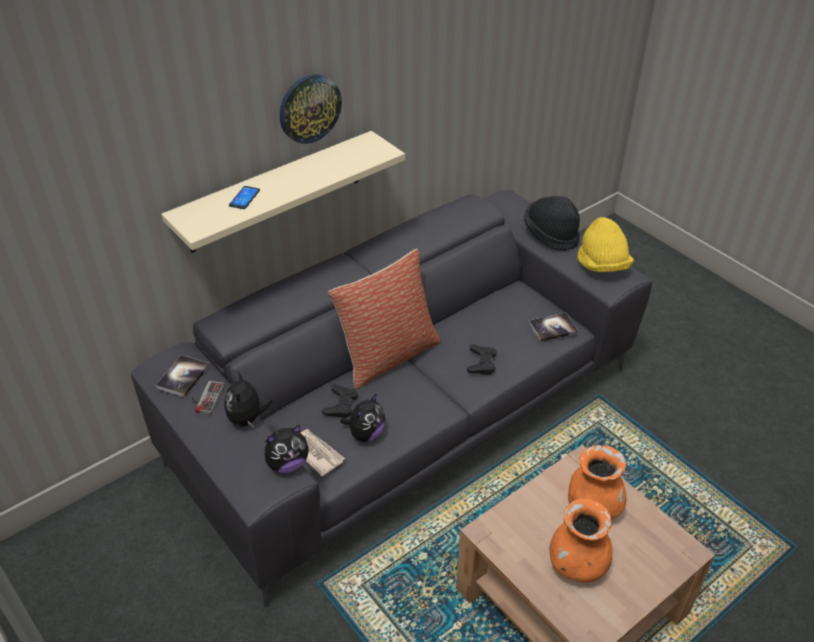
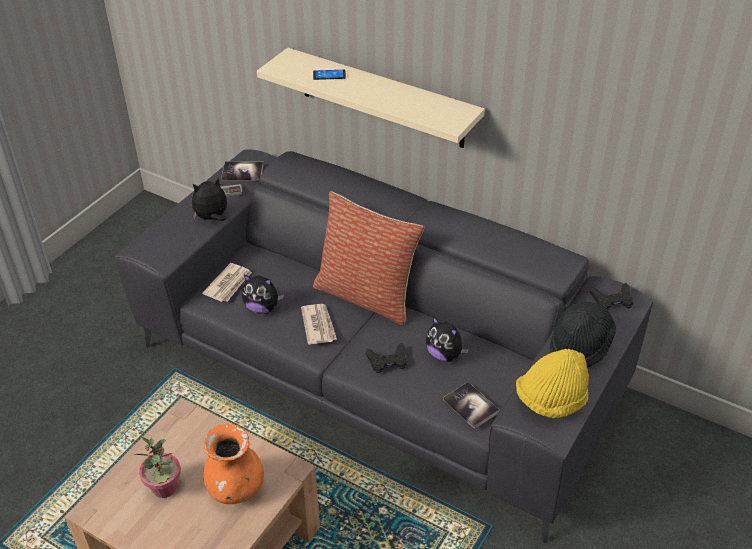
camera: 70 degrees right, 0 degrees up
plush toy [265,425,309,473] -> plush toy moved to [426,316,469,362]
wall clock [280,74,342,144] -> none
black game controller [322,384,358,418] -> black game controller moved to [590,283,633,310]
orange vase [550,498,612,582] -> potted plant [134,436,181,498]
none -> newspaper [301,304,337,345]

